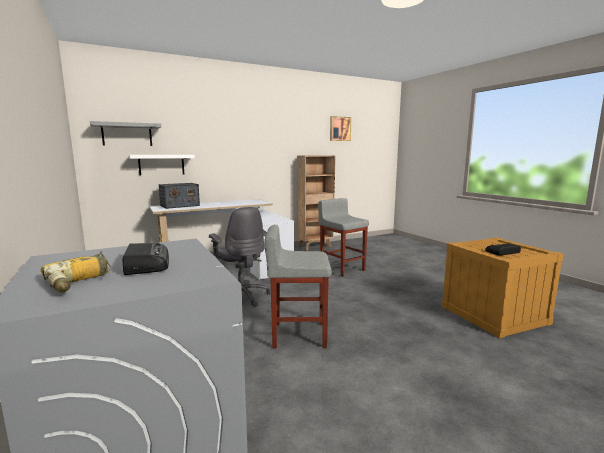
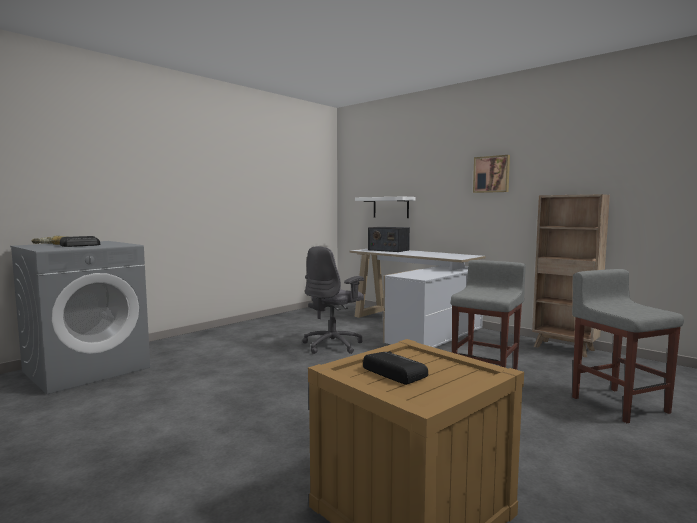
camera: 70 degrees right, 5 degrees down
grey shelf [90,121,161,146] -> none
grey stool [264,225,331,349] -> grey stool moved to [572,269,684,423]
picture [330,116,352,141] -> picture moved to [473,155,510,193]

